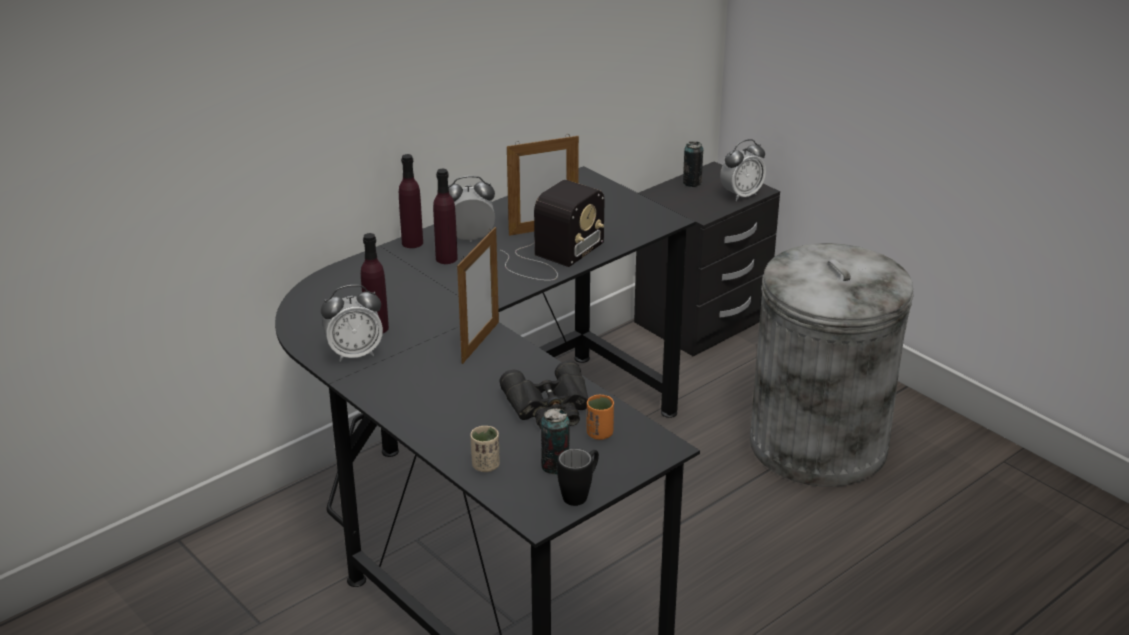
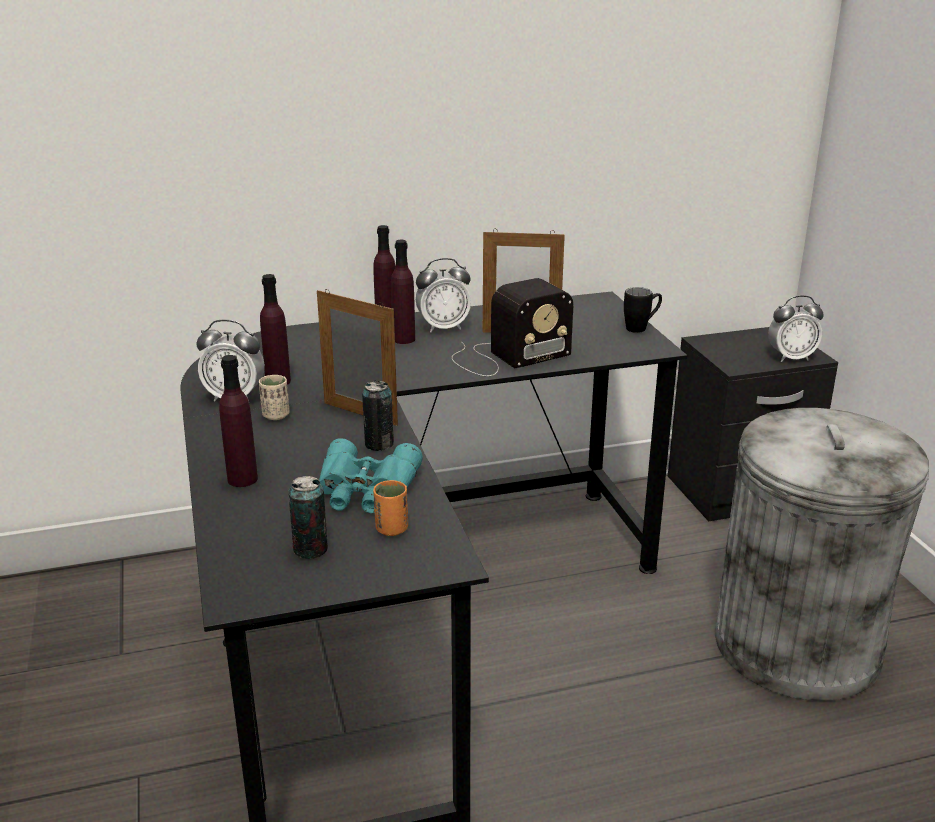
camera: 25 degrees right, 5 degrees down
alarm clock [448,176,495,242] -> alarm clock turned 150 degrees clockwise [416,258,471,332]
picture frame [457,227,499,364] -> picture frame turned 105 degrees counterclockwise [317,289,398,426]
beige cup [470,426,500,472] -> beige cup moved to [259,375,290,420]
black binoculars [500,360,588,429] -> turquoise binoculars [319,438,422,513]
black mug [557,449,599,506] -> black mug moved to [624,287,662,333]
can [683,141,703,187] -> can moved to [362,381,394,451]
none -> purple bottle [219,355,258,487]

